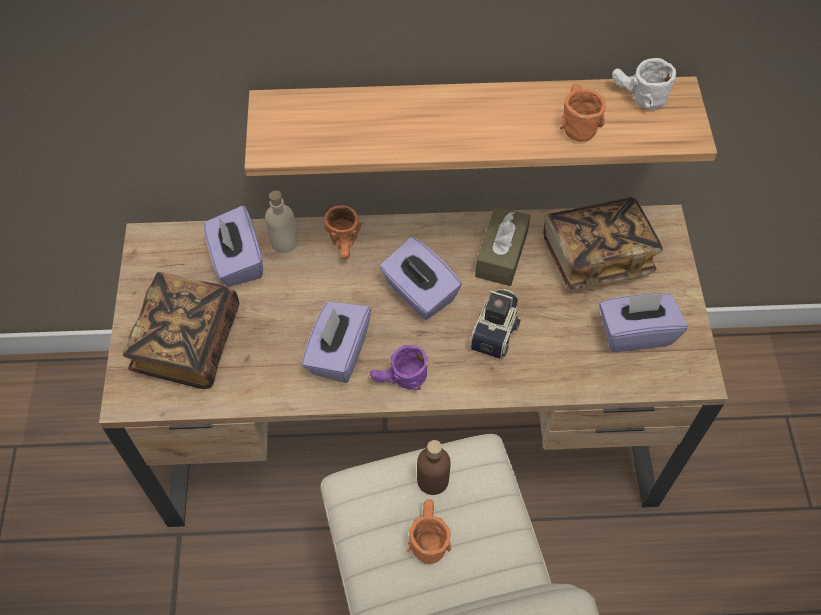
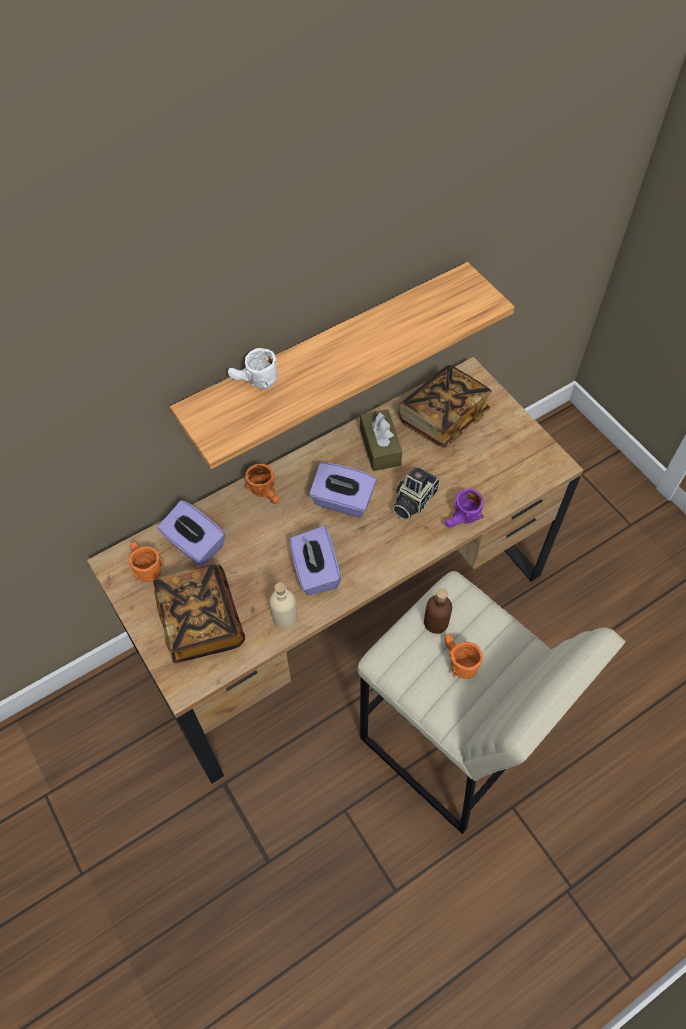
camera: 30 degrees left, 0 degrees up
beige bottle [265,190,298,253] -> beige bottle moved to [270,582,298,629]
purple mug [370,345,428,390] -> purple mug moved to [445,489,484,527]
camera [470,289,521,359] -> camera turned 135 degrees counterclockwise [392,467,440,520]
orange mug [560,84,606,142] -> orange mug moved to [129,542,164,582]
purple tissue box [599,293,688,352] -> none
white mug [612,58,676,110] -> white mug moved to [228,348,277,389]

